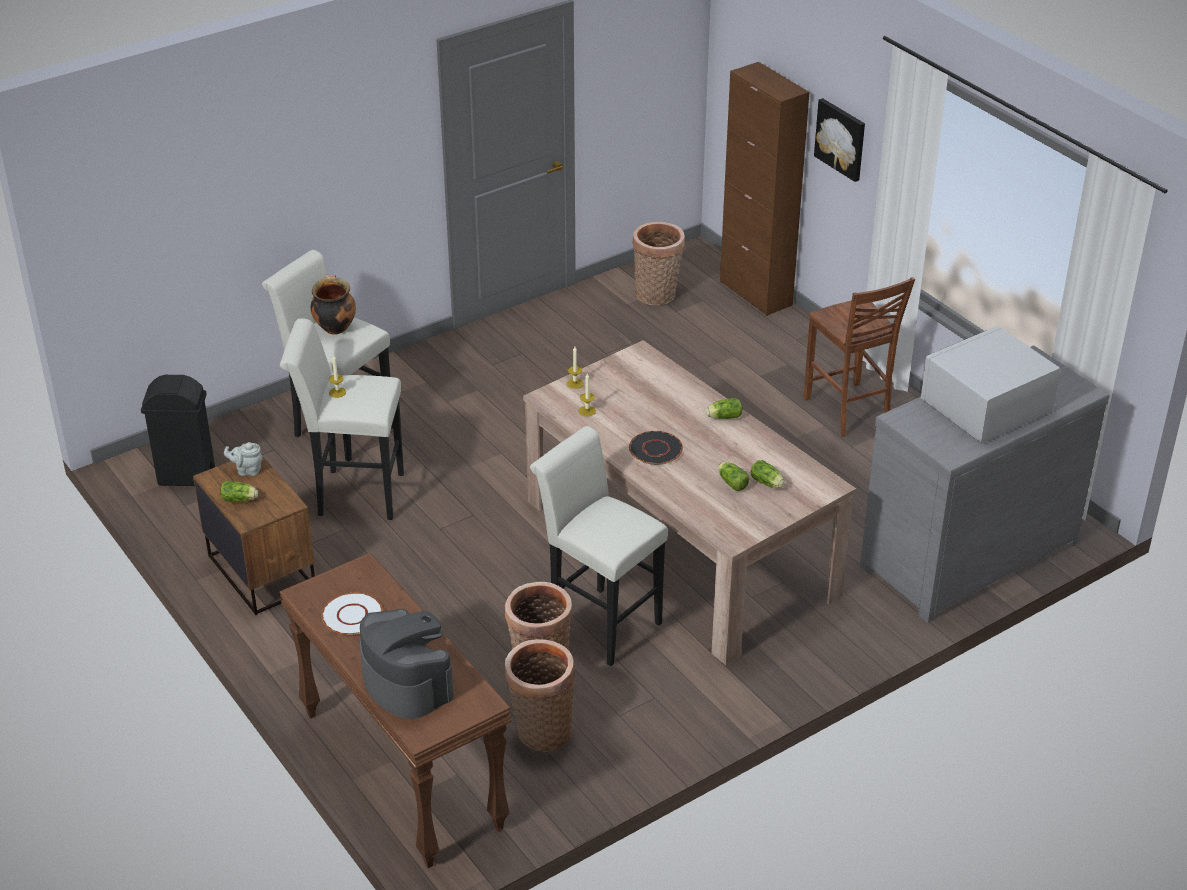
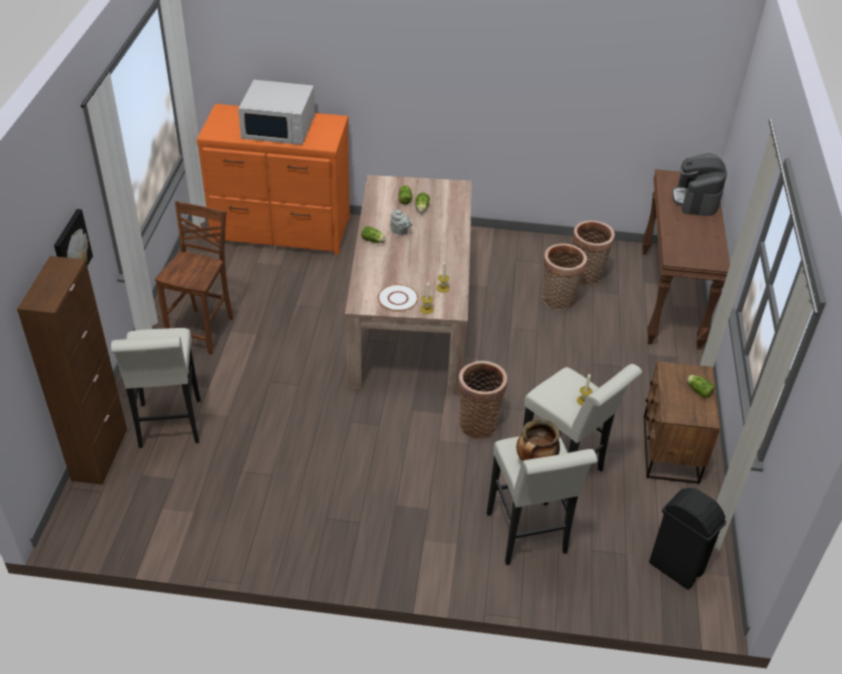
camera: 140 degrees left, 5 degrees up
grey teapot [224,442,263,476] -> grey teapot moved to [390,209,413,236]
white plate [322,593,383,635] -> white plate moved to [378,284,418,311]
white stool [530,426,668,666] -> white stool moved to [111,328,201,448]
black plate [629,431,683,465] -> none
basket [632,222,685,305] -> basket moved to [458,361,507,439]
grey dresser [860,345,1109,623] -> orange dresser [197,104,350,255]

